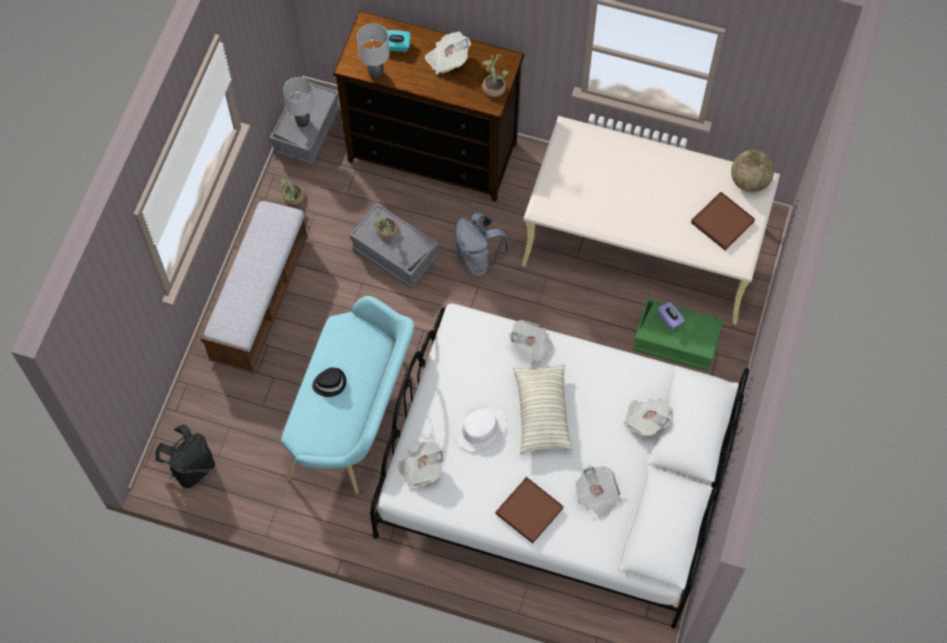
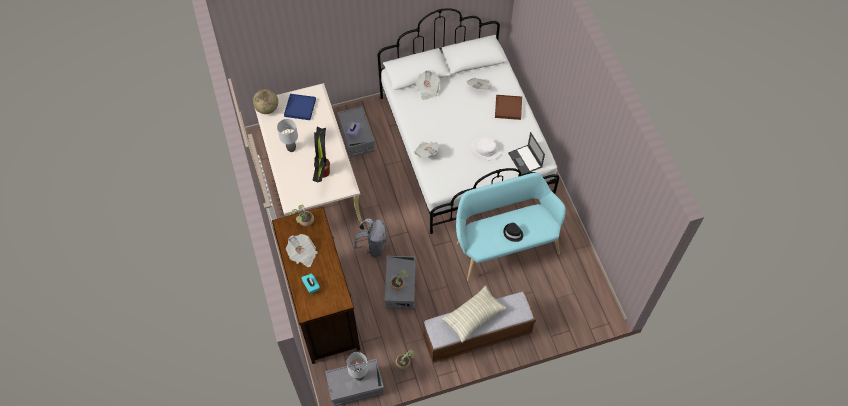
camera: 125 degrees left, 5 degrees down
black backpack [155,425,215,489] -> none
grey table lamp [357,23,390,79] -> grey table lamp moved to [277,119,298,152]
newspaper [396,441,446,487] -> laptop [508,132,545,174]
pillow [513,364,573,455] -> pillow moved to [442,285,506,343]
green storage box [633,298,723,371] -> grey storage box [337,106,375,158]
brown tray [691,192,755,250] -> blue tray [284,94,316,120]
none -> potted plant [312,127,330,183]

